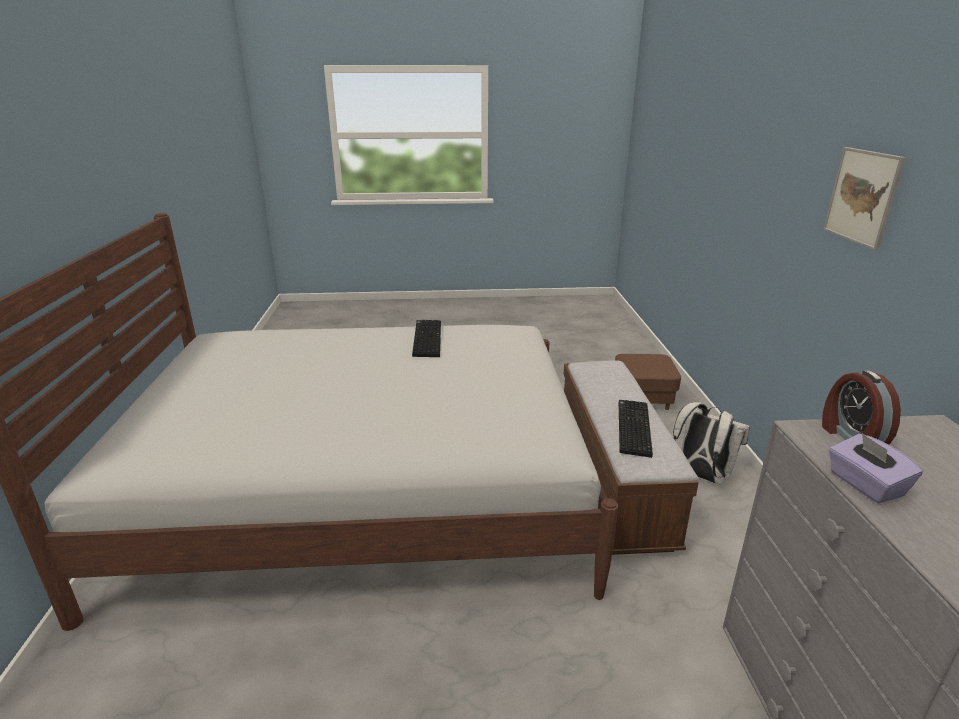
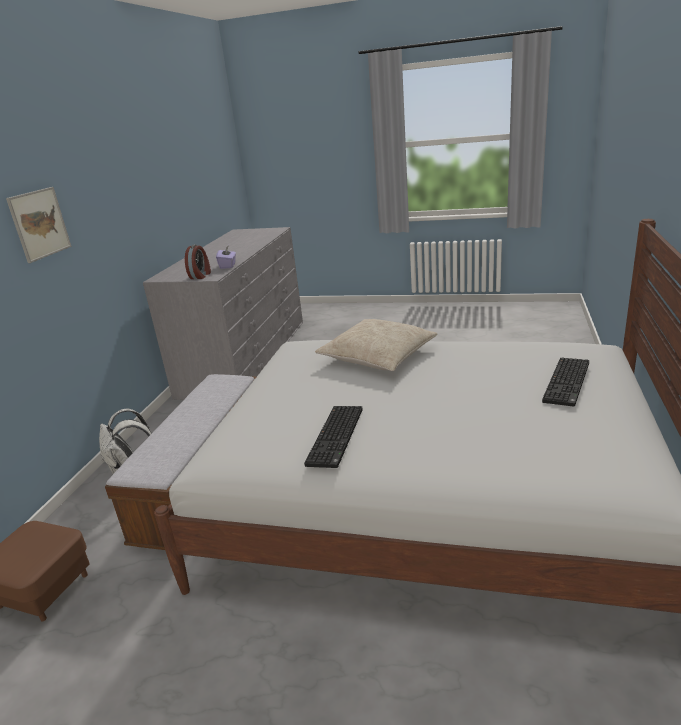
camera: 160 degrees left, 0 degrees up
keyboard [619,400,653,458] -> keyboard moved to [542,358,589,407]
none -> beige pillow [315,319,438,371]

